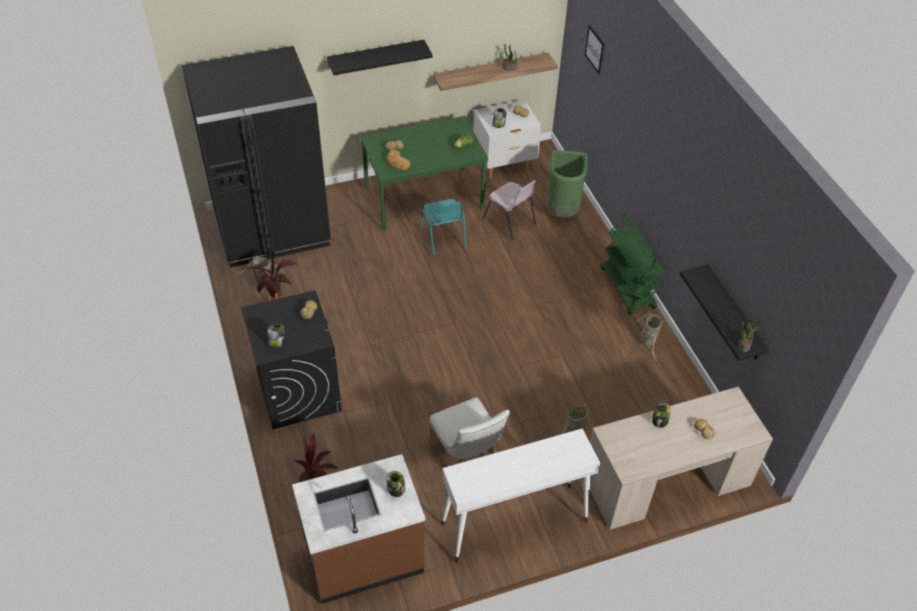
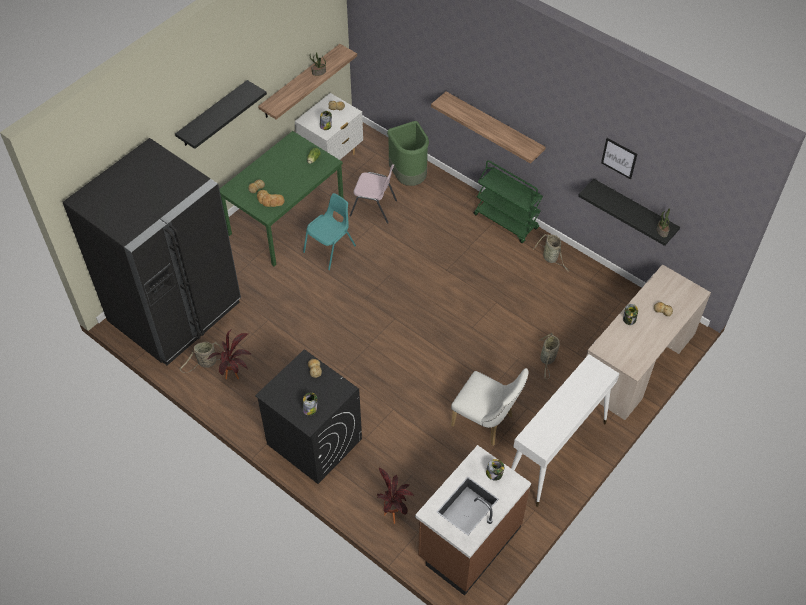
camera: 30 degrees left, 5 degrees up
turquoise chair [420,199,467,256] -> turquoise chair turned 90 degrees counterclockwise [303,193,356,270]
picture [585,25,604,74] -> picture moved to [601,138,637,179]
none -> shelf [431,92,546,164]

